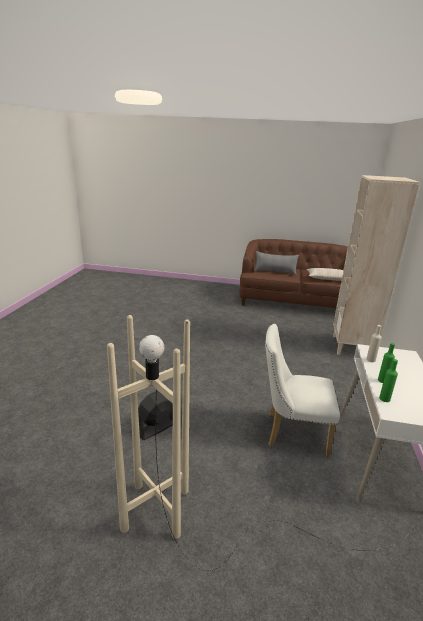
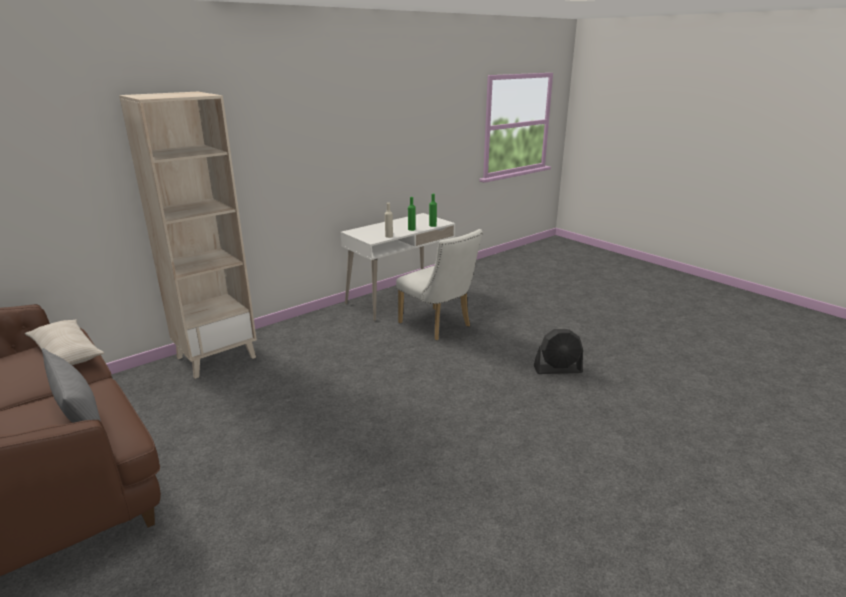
camera: 140 degrees left, 0 degrees up
beige floor lamp [107,315,417,571] -> none

